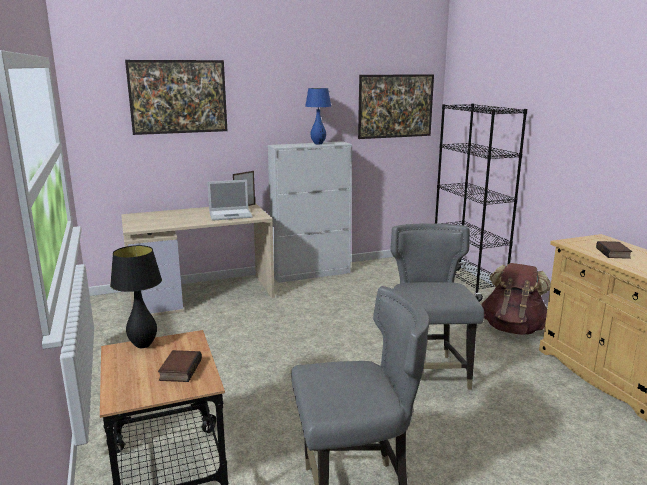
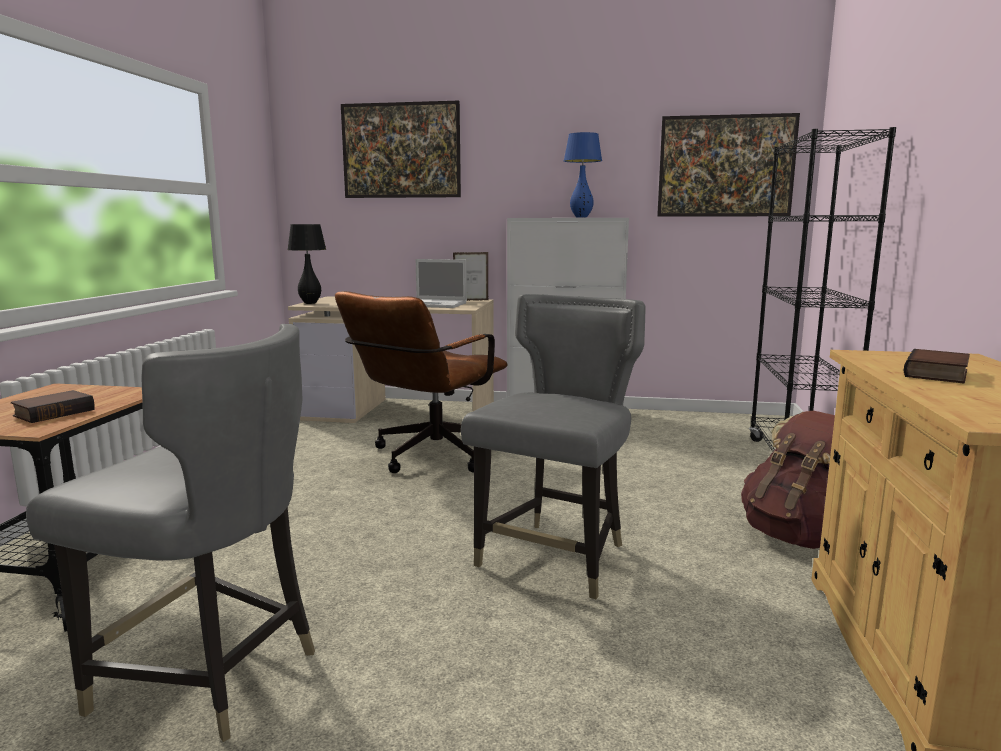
camera: 30 degrees right, 5 degrees down
black table lamp [110,245,162,348] -> black table lamp moved to [288,224,326,304]
none -> brown office chair [335,291,508,473]

